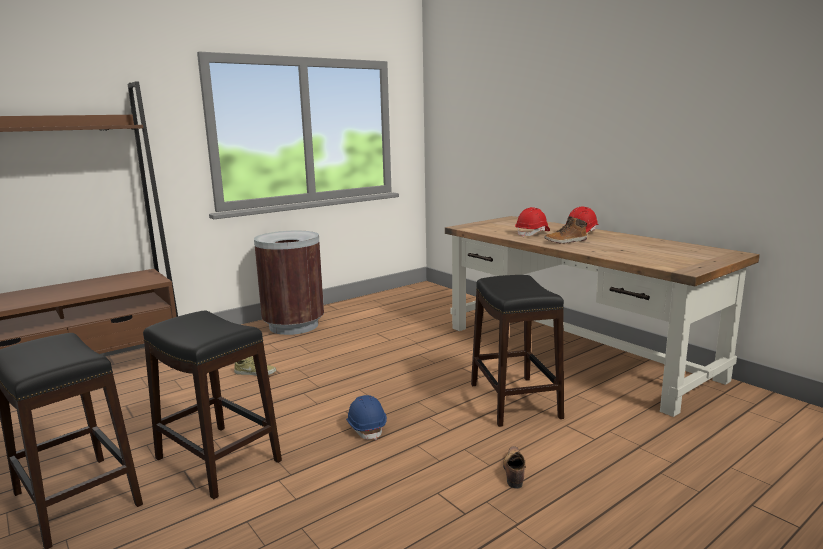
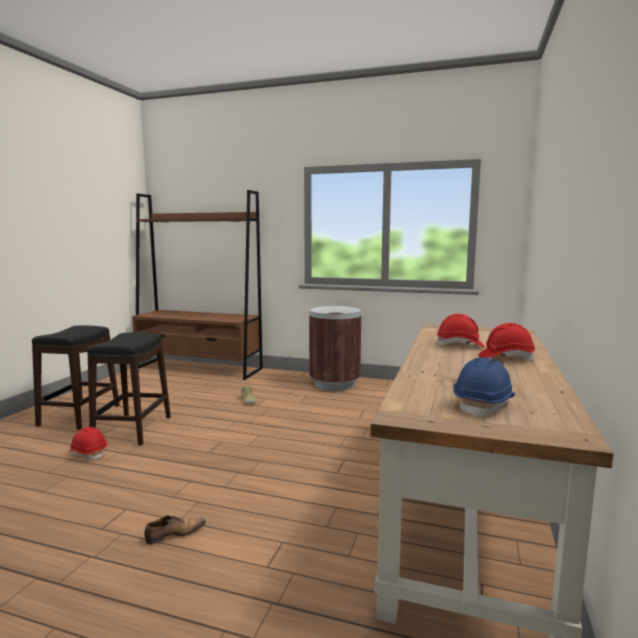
camera: 55 degrees right, 5 degrees down
blue hard hat [346,395,387,440] -> blue hard hat moved to [453,357,515,418]
black stool [471,275,564,427] -> none
boot [545,216,587,244] -> none
none -> red hard hat [69,427,107,460]

